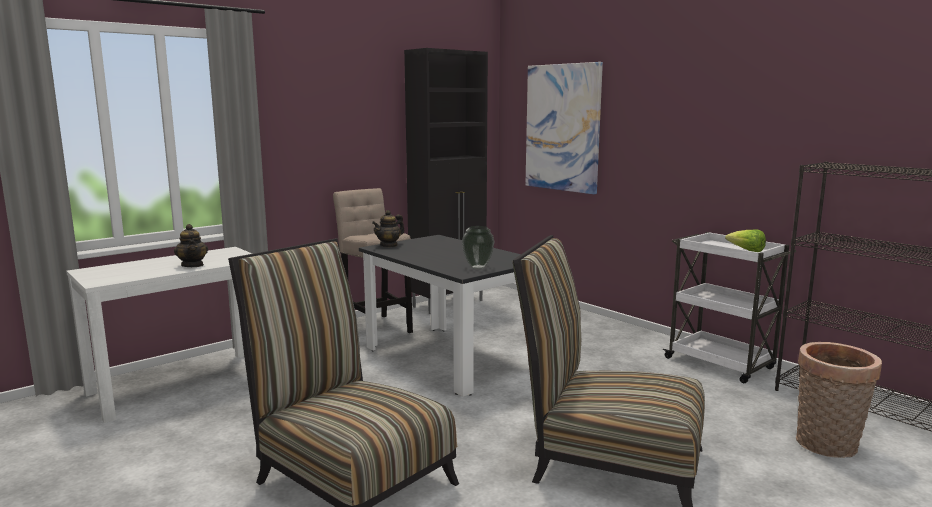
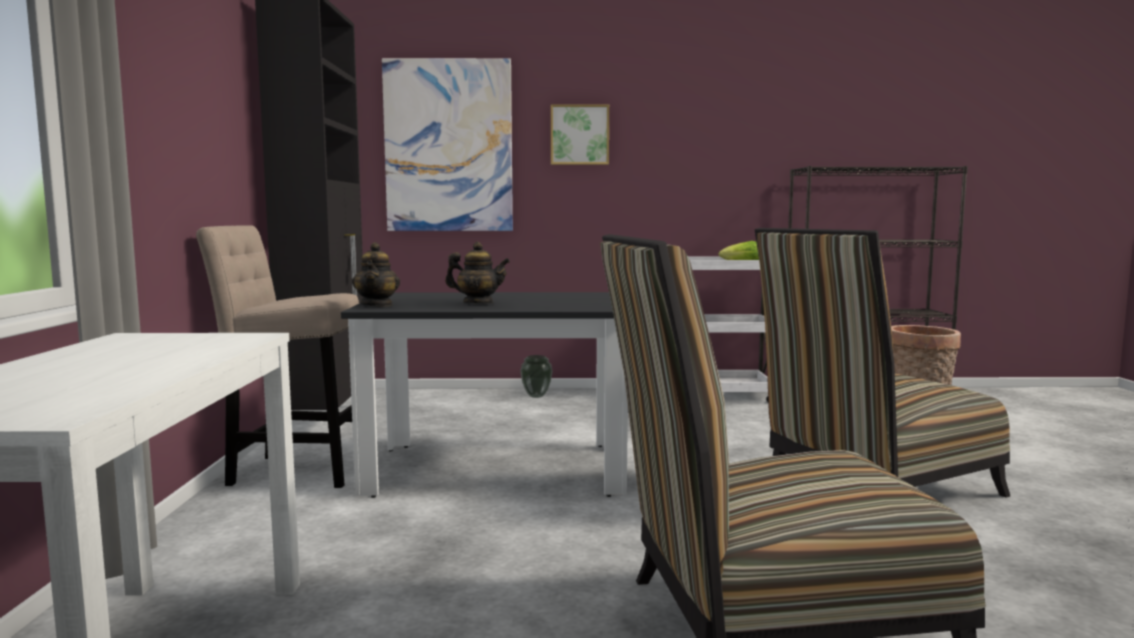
camera: 50 degrees left, 5 degrees down
teapot [174,224,208,267] -> teapot moved to [445,242,510,304]
vase [462,226,494,269] -> vase moved to [520,355,553,398]
none -> picture [551,104,609,165]

